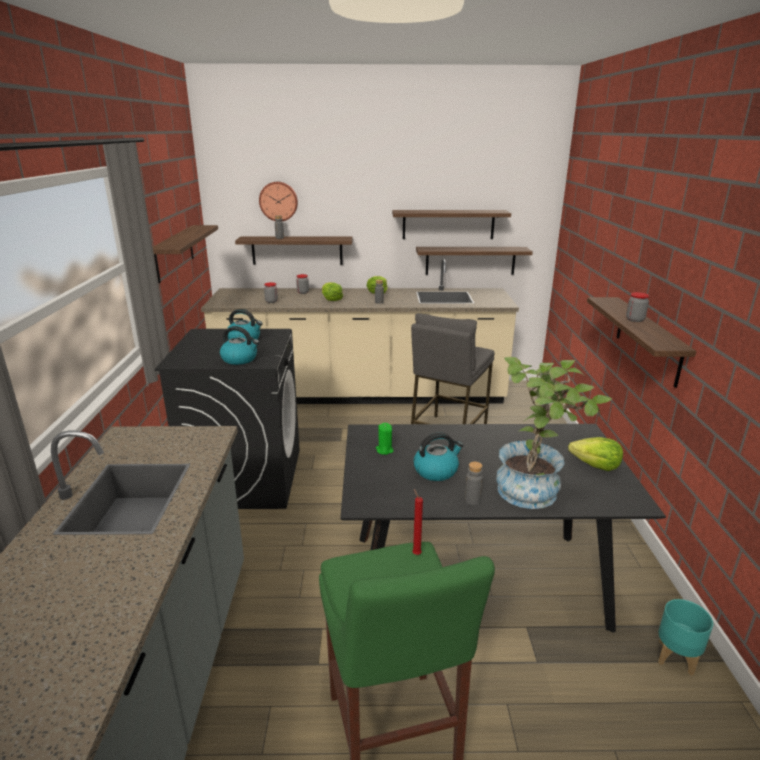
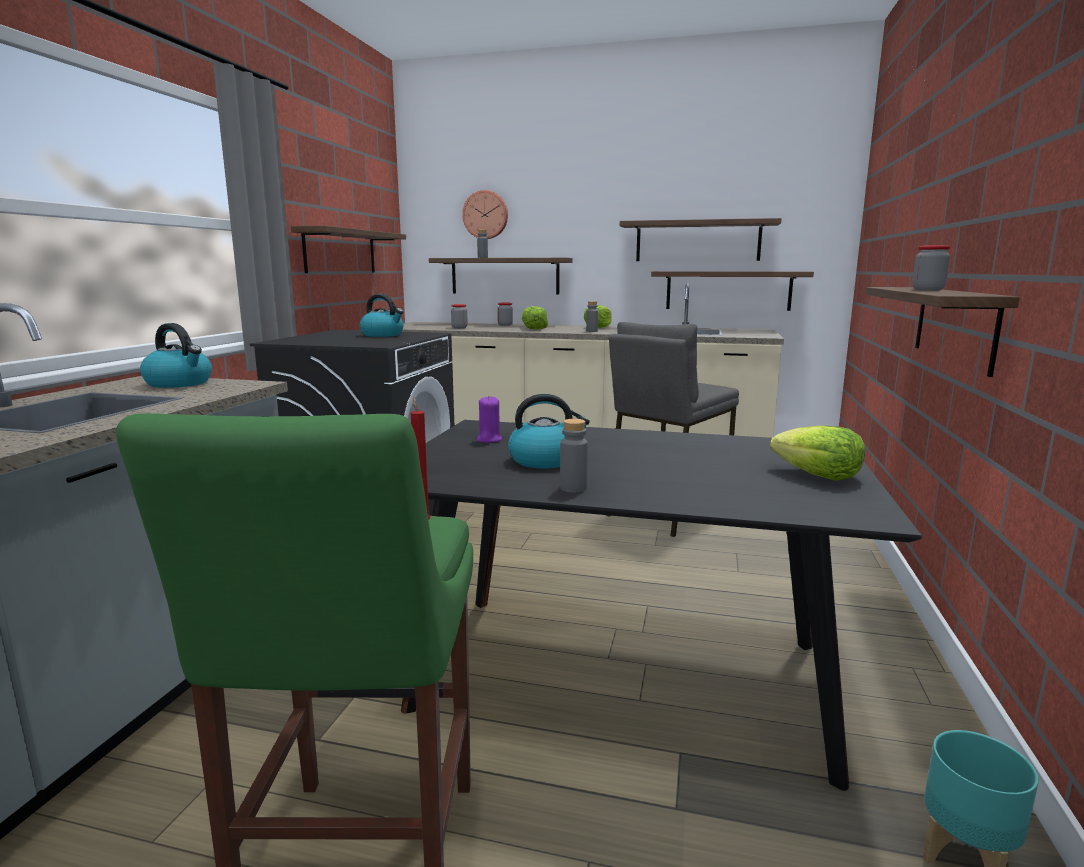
camera: 15 degrees right, 10 degrees down
kettle [220,326,259,365] -> kettle moved to [140,323,212,388]
green candle [376,423,393,455] -> purple candle [476,396,502,443]
potted plant [496,357,612,509] -> none

